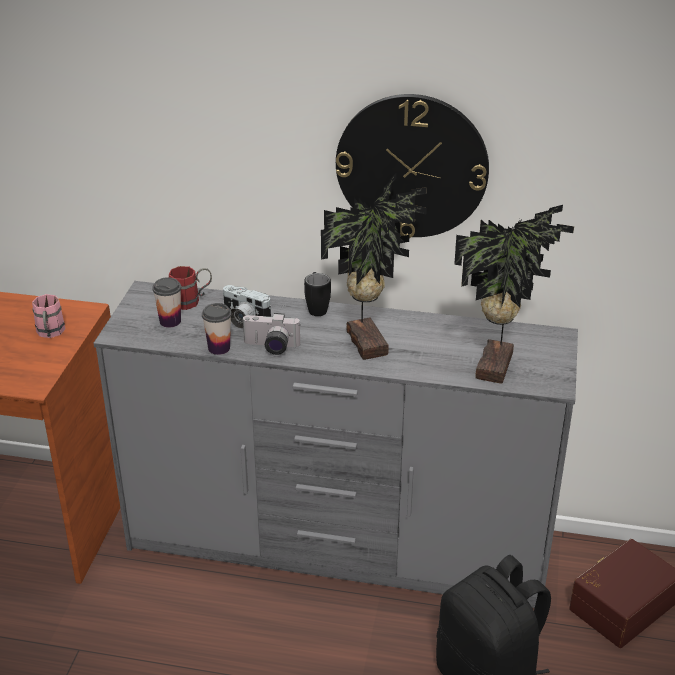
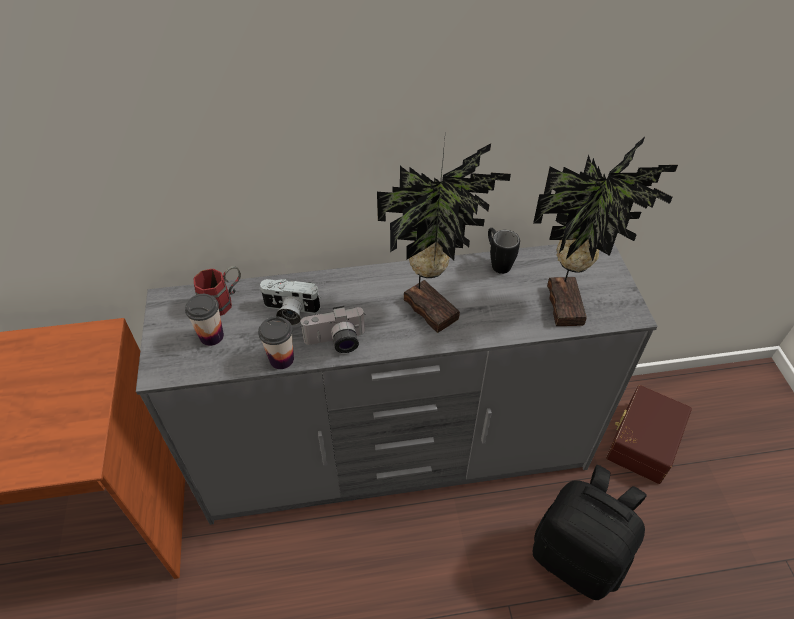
camera: 20 degrees left, 15 degrees up
pink mug [32,294,65,338] -> none
black mug [304,272,331,316] -> black mug moved to [488,228,520,274]
wall clock [336,94,489,238] -> none

